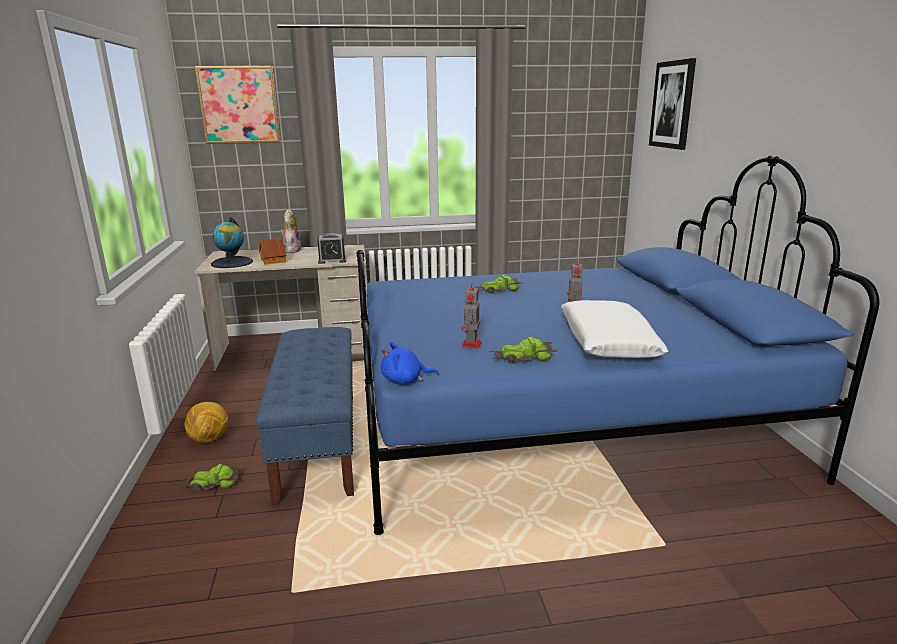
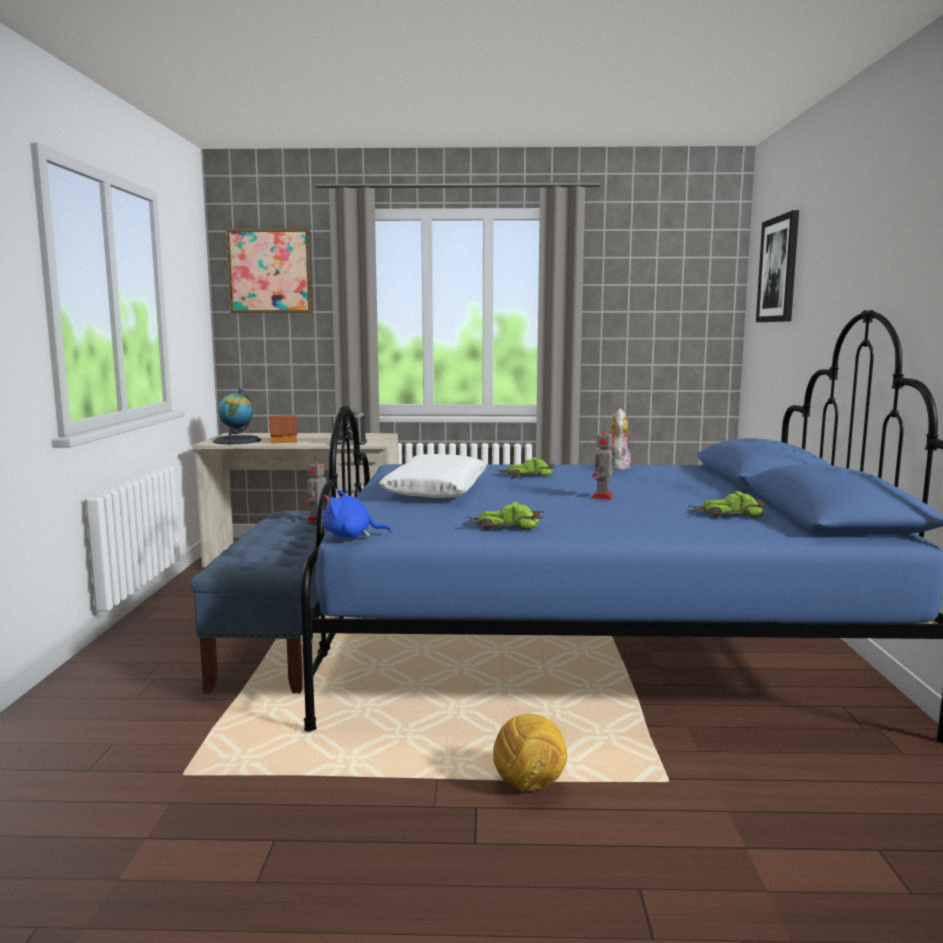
camera: 10 degrees right, 10 degrees down
toy car [181,464,242,491] -> toy car moved to [688,491,771,518]
football [184,402,228,443] -> football moved to [493,714,567,791]
plush toy [281,209,302,253] -> plush toy moved to [607,408,631,470]
toy robot [461,283,482,348] -> toy robot moved to [304,457,326,521]
white pillow [561,300,668,358] -> white pillow moved to [379,454,487,498]

